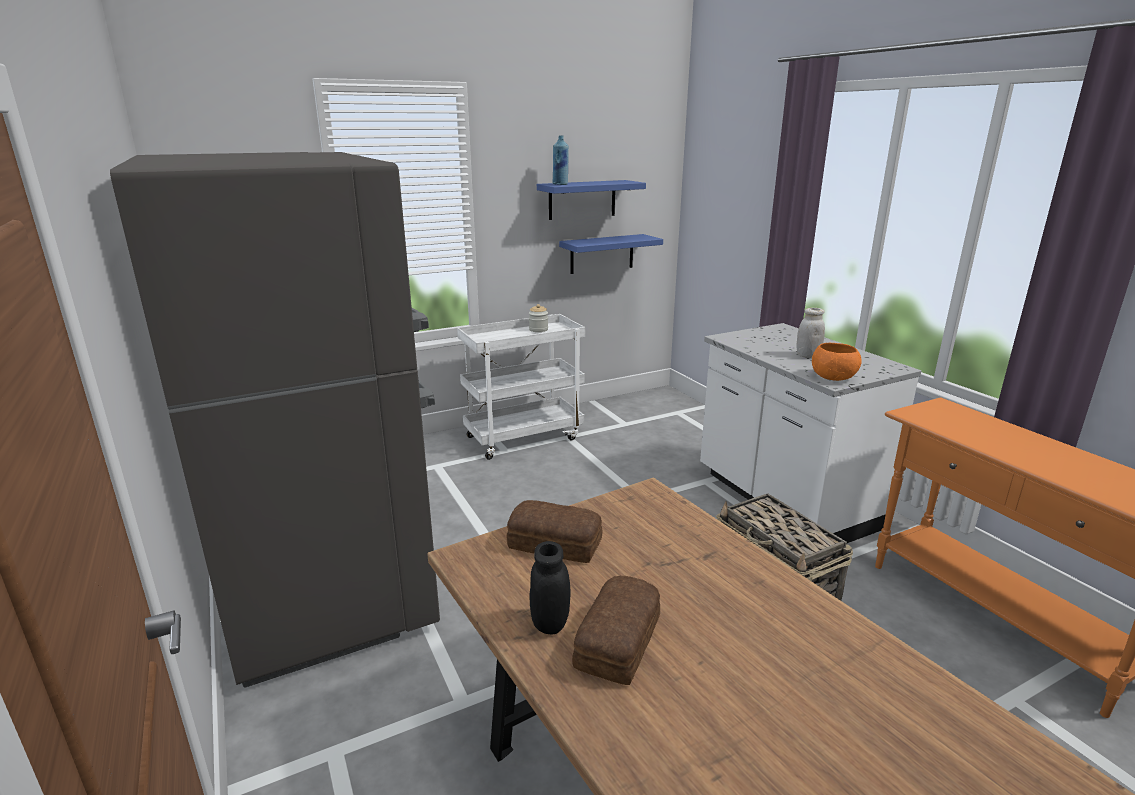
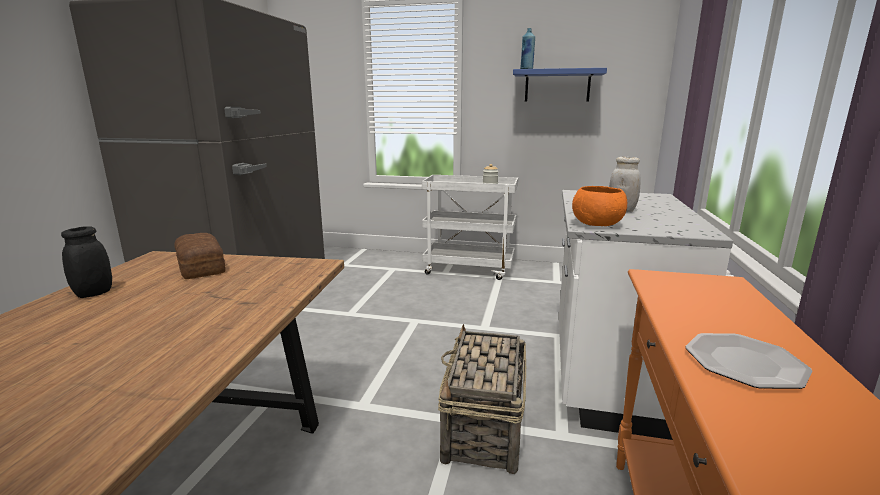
camera: 40 degrees right, 5 degrees down
blue shelf [559,234,663,274] -> none
bread [572,576,660,685] -> none
none -> plate [685,333,812,389]

